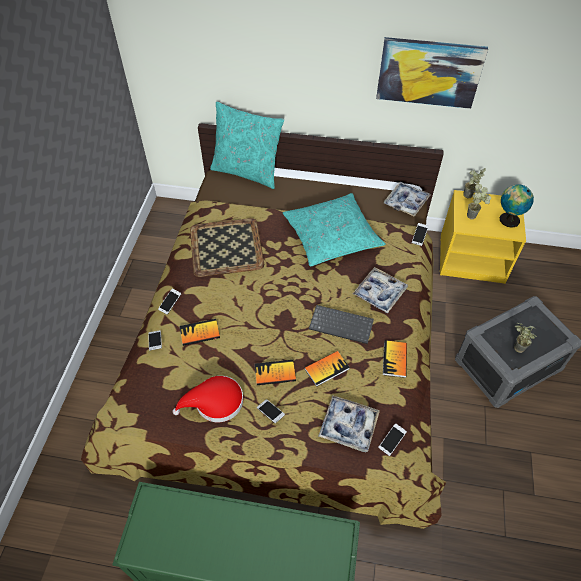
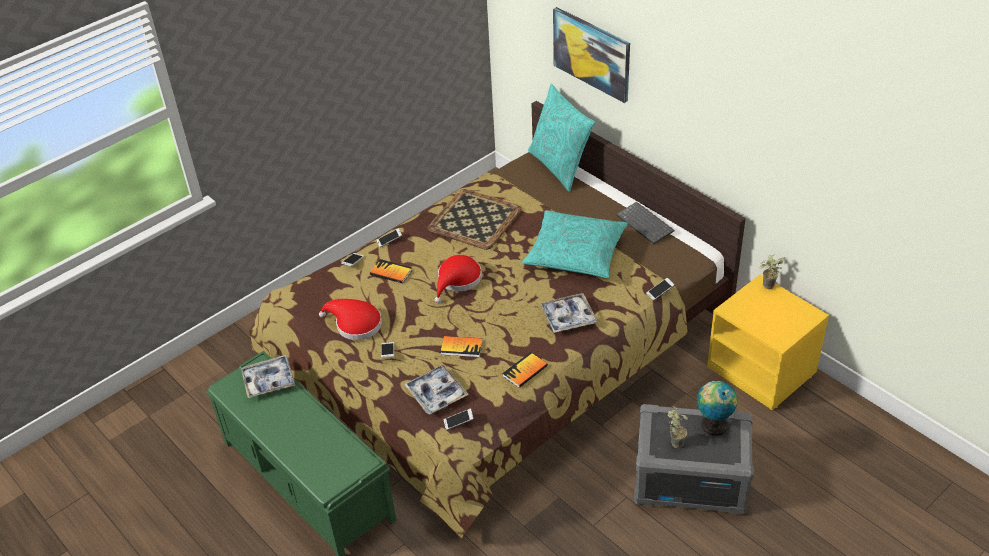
camera: 40 degrees right, 10 degrees down
book [255,360,296,385] -> none
keyboard [309,305,374,344] -> keyboard moved to [616,202,674,244]
picture [376,37,488,109] -> picture moved to [553,7,630,103]
tray [384,182,431,217] -> tray moved to [241,355,295,398]
potted plant [467,184,491,219] -> none
globe [500,184,534,228] -> globe moved to [697,381,737,436]
none -> red hat [435,255,482,303]

